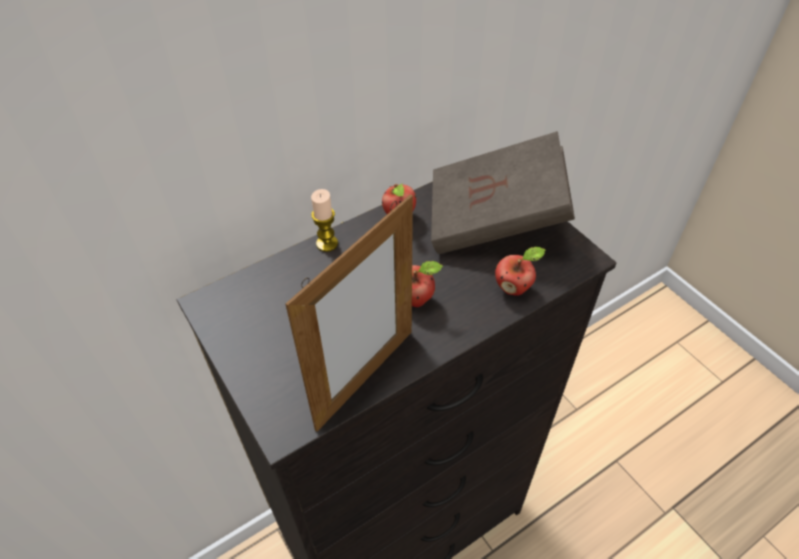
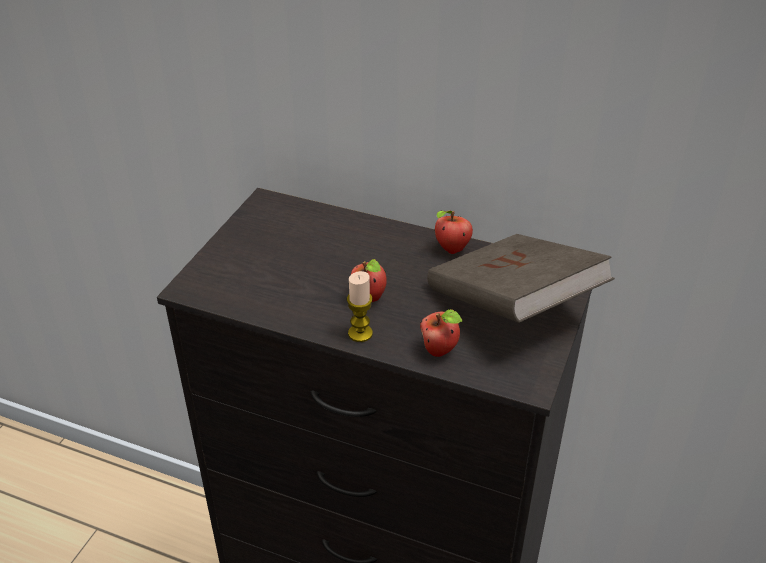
camera: 55 degrees right, 10 degrees down
picture frame [285,194,413,432] -> none
candle [311,189,338,252] -> candle moved to [347,271,373,342]

